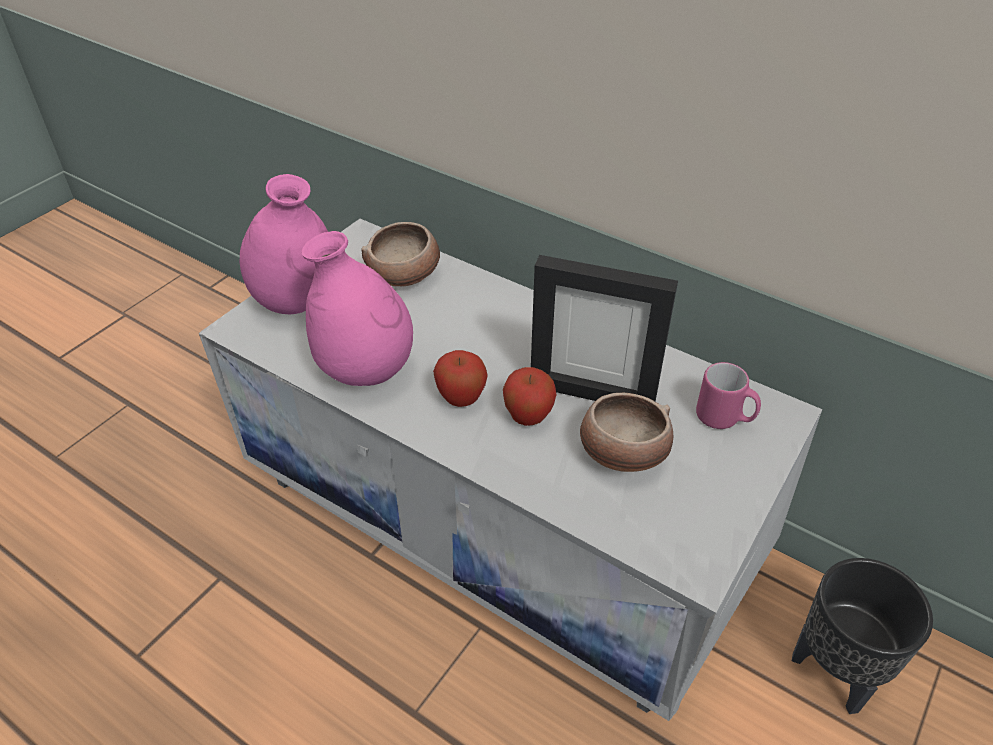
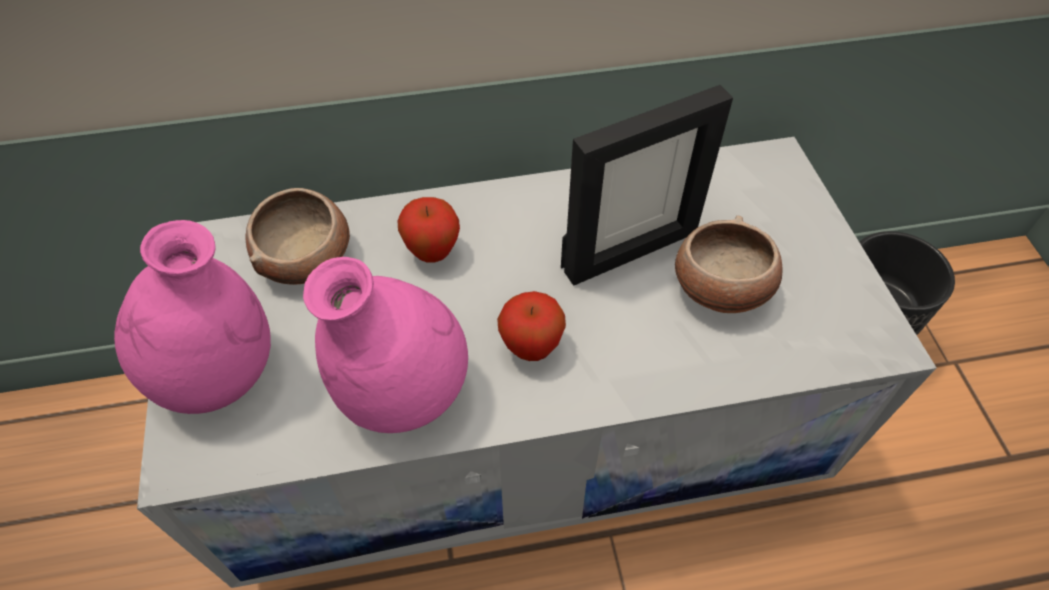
camera: 45 degrees left, 10 degrees up
apple [503,367,556,426] -> apple moved to [397,197,460,263]
pink mug [696,362,761,429] -> none

